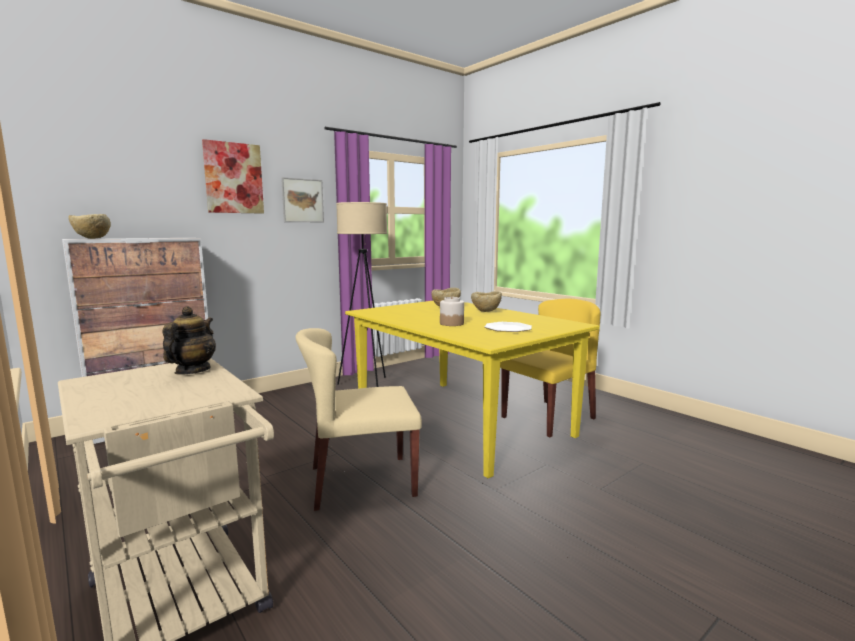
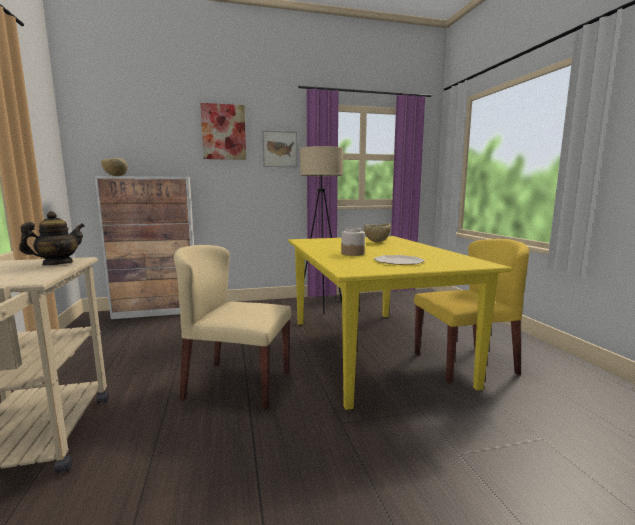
camera: 25 degrees right, 0 degrees up
beige bowl [471,291,502,312] -> none

